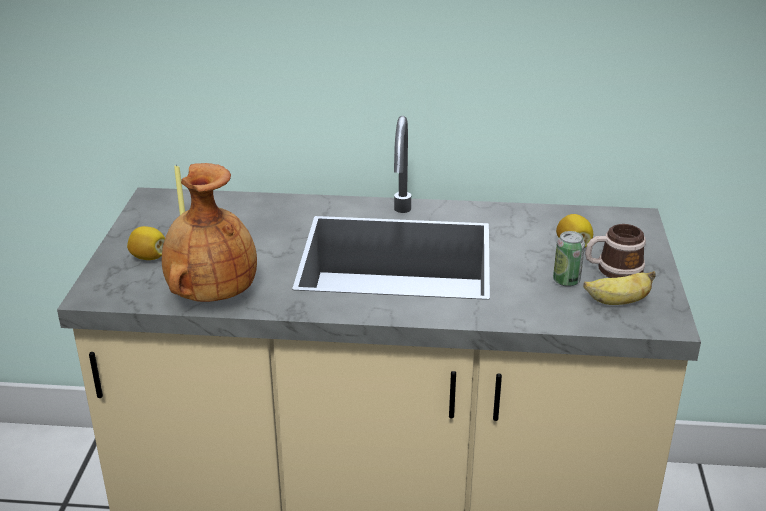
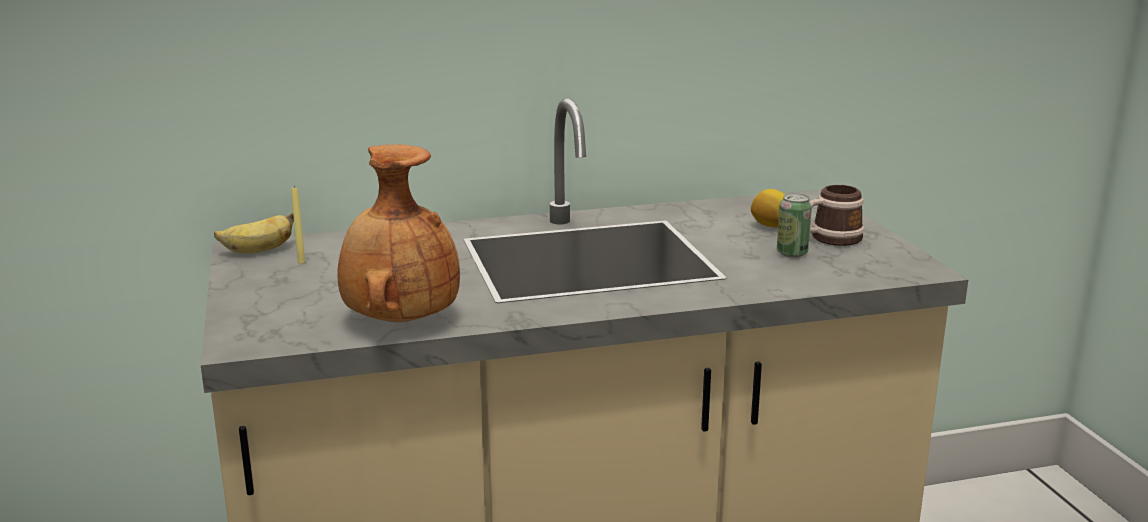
camera: 20 degrees left, 10 degrees down
lemon [127,226,165,260] -> none
banana [583,271,656,305] -> banana moved to [214,212,294,254]

